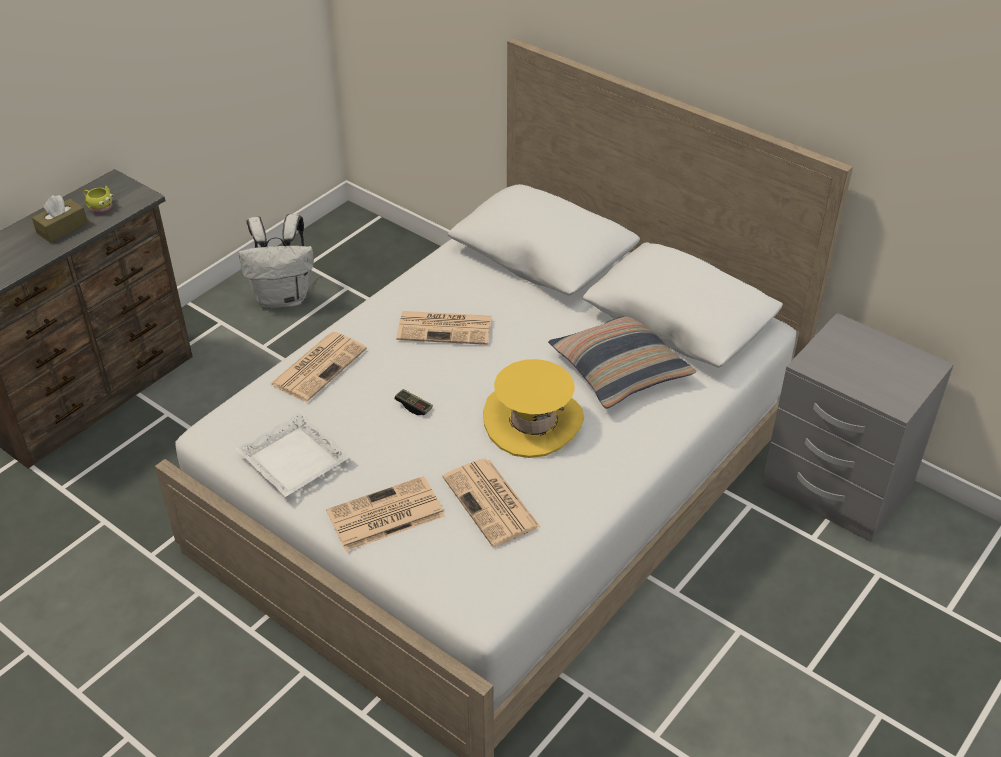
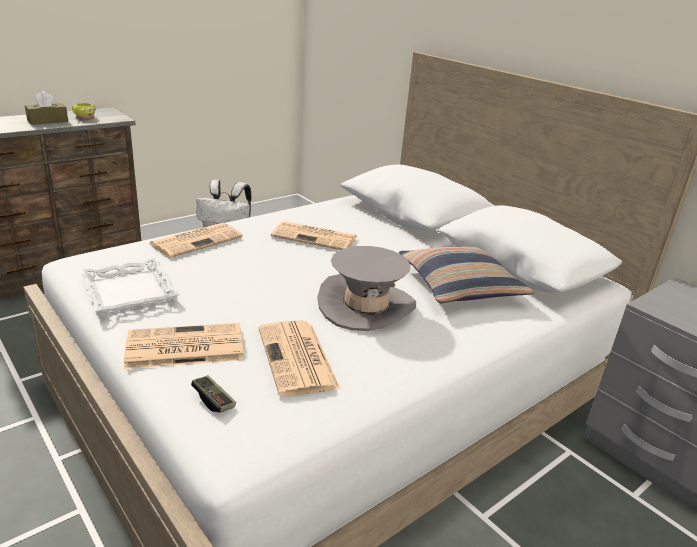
camera: 10 degrees right, 15 degrees down
game controller [394,389,433,415] -> game controller moved to [191,375,236,413]
yellow hat [483,359,584,458] -> grey hat [317,246,416,331]

